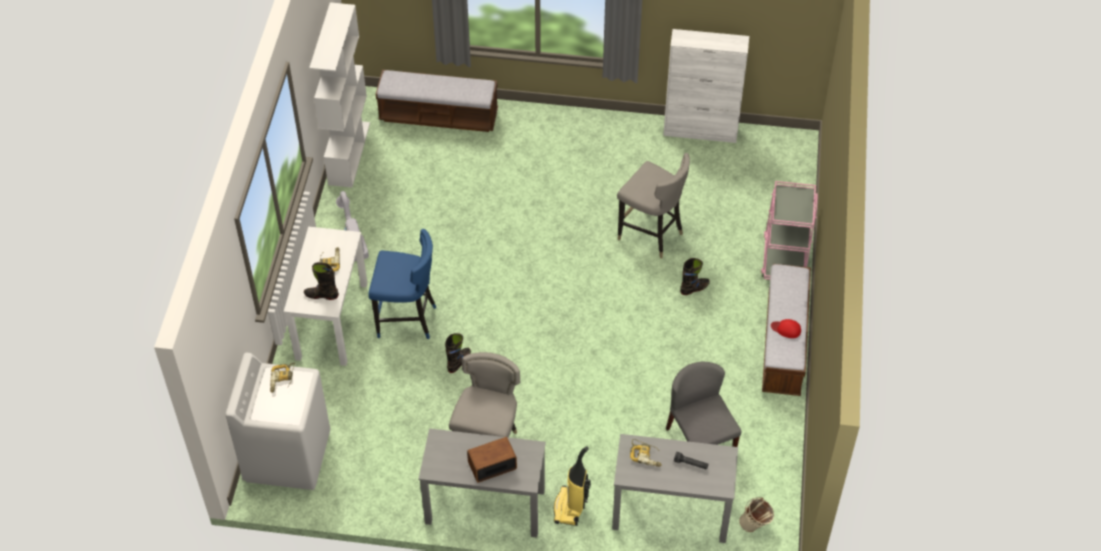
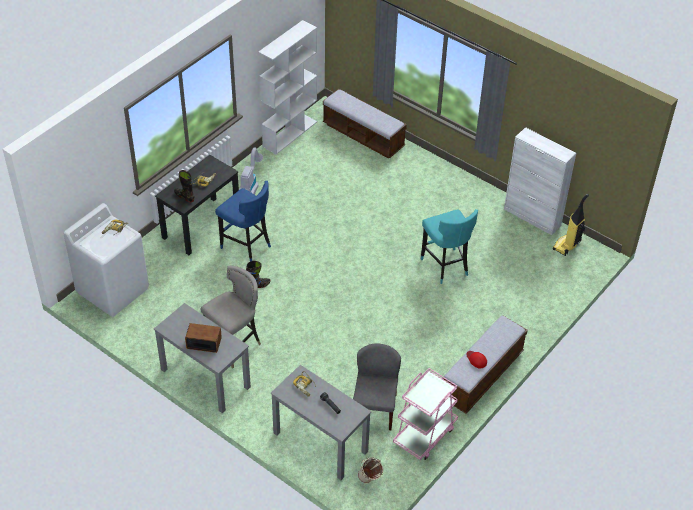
camera: 30 degrees right, 5 degrees down
white desk [284,226,367,366] -> black desk [155,155,239,255]
vacuum cleaner [554,446,591,526] -> vacuum cleaner moved to [553,194,589,256]
grey stool [617,153,690,258] -> turquoise stool [421,209,478,284]
black boot [680,258,710,295] -> none
pink cart [761,181,818,280] -> pink cart moved to [393,368,458,460]

